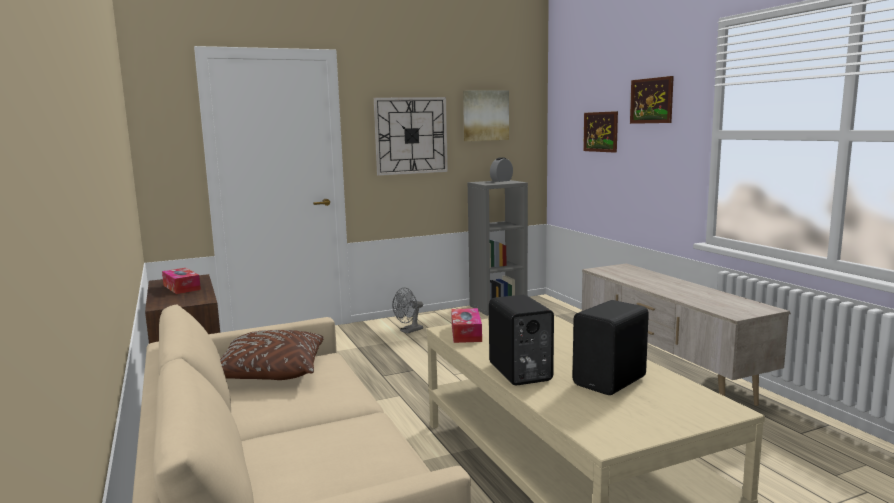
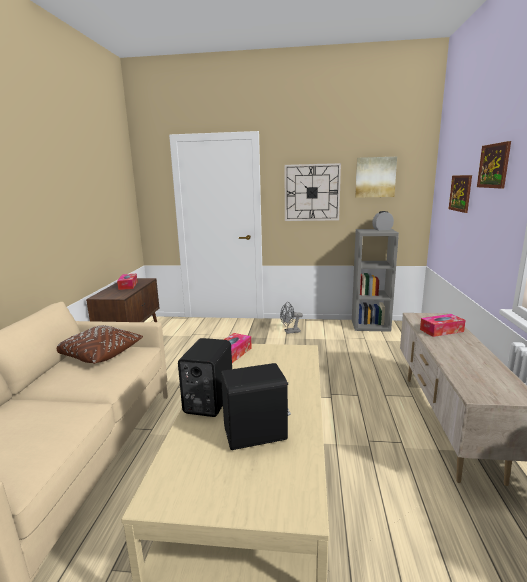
camera: 30 degrees right, 5 degrees up
none -> tissue box [420,314,466,337]

